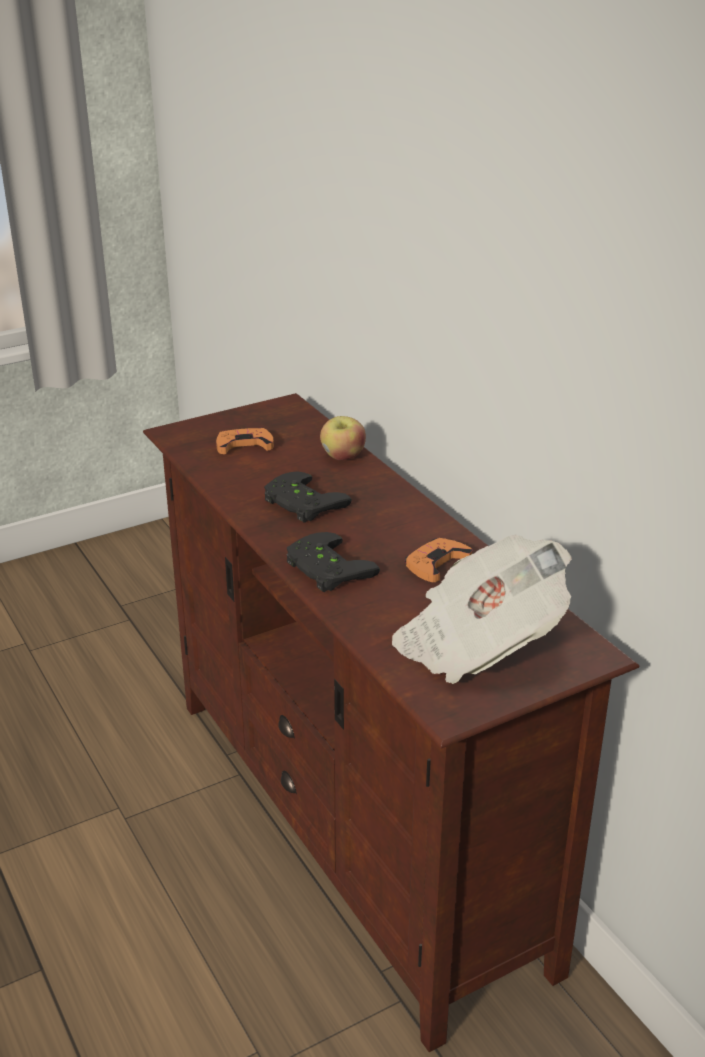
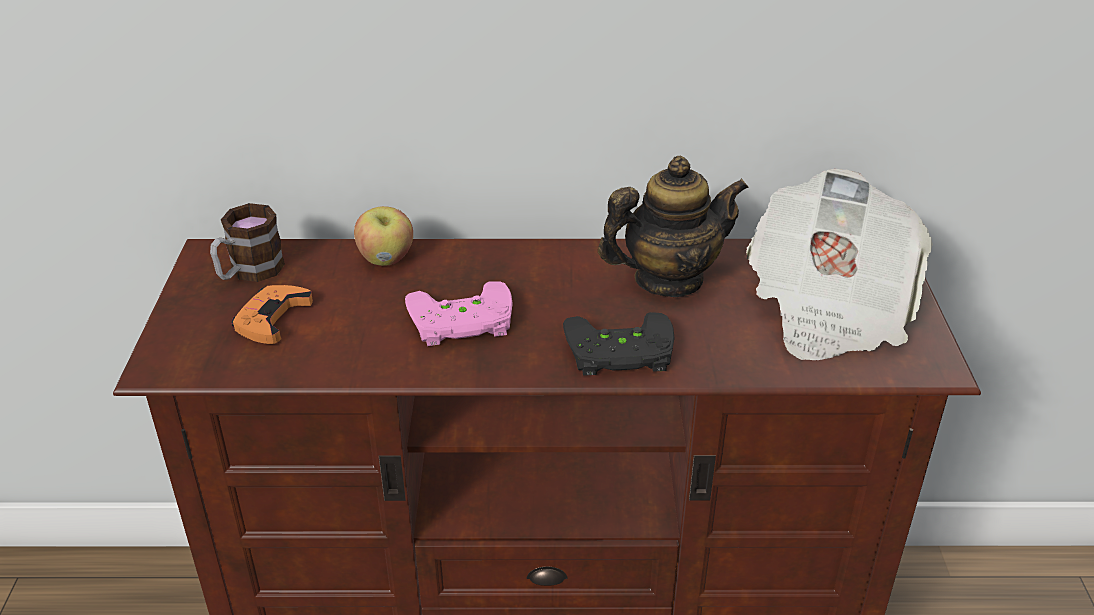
camera: 60 degrees left, 5 degrees up
black game controller [264,472,352,523] -> pink game controller [405,281,513,346]
orange game controller [405,538,472,582] -> teapot [598,156,749,297]
none -> mug [210,203,285,282]

